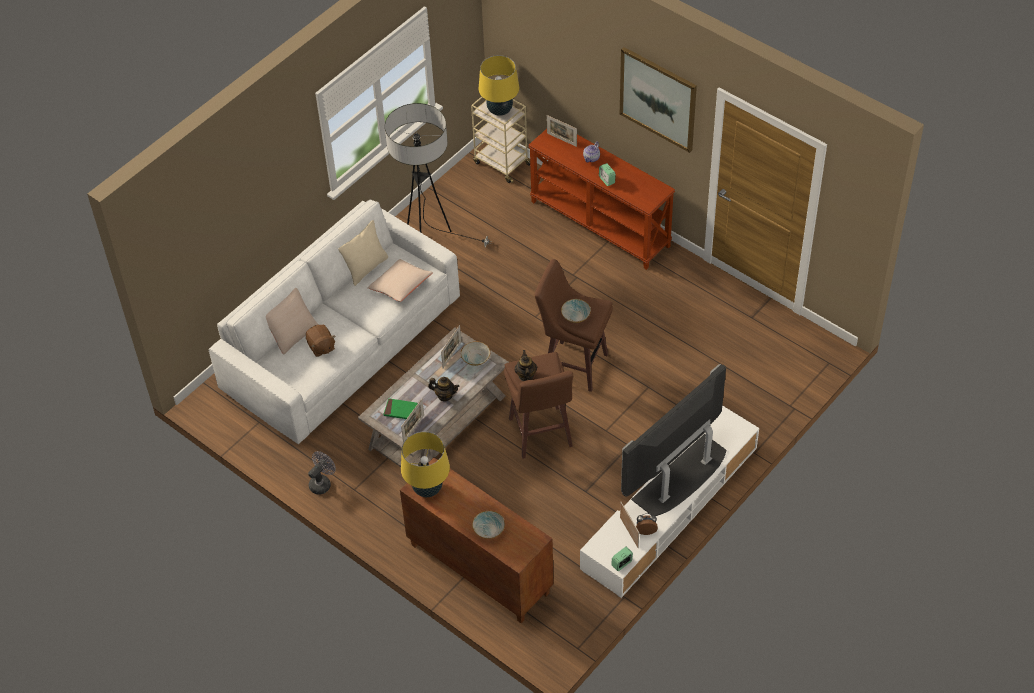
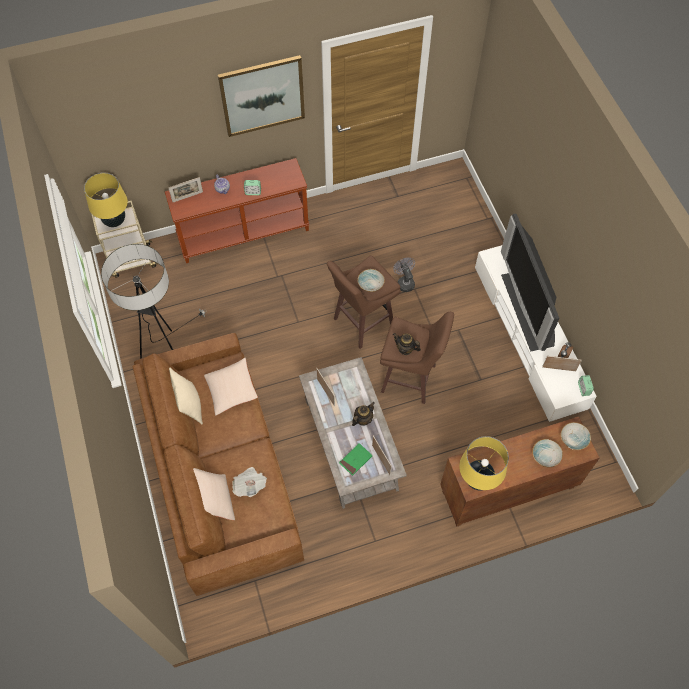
camera: 60 degrees left, 10 degrees up
white sofa [209,199,460,444] -> brown sofa [132,333,304,596]
brown plush toy [306,325,335,357] -> newspaper [232,467,267,497]
grey fan [308,451,336,495] -> grey fan moved to [393,258,415,292]
bowl [461,341,490,366] -> bowl moved to [561,422,591,450]

